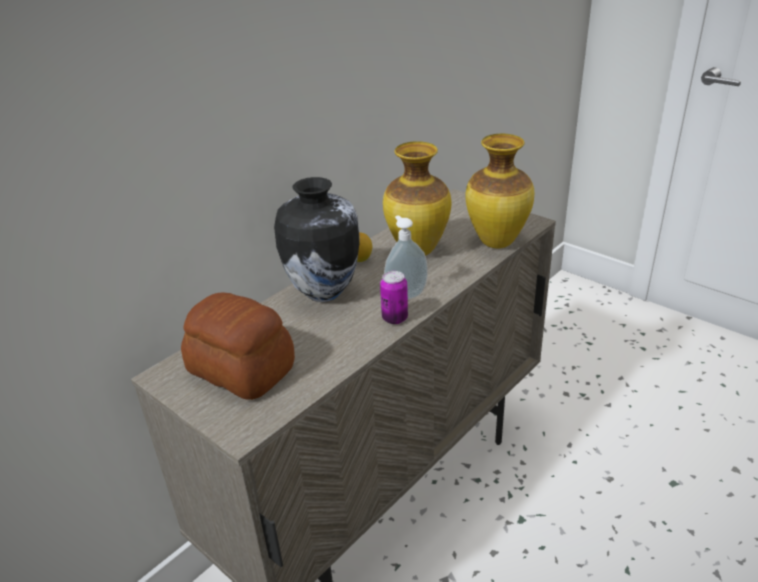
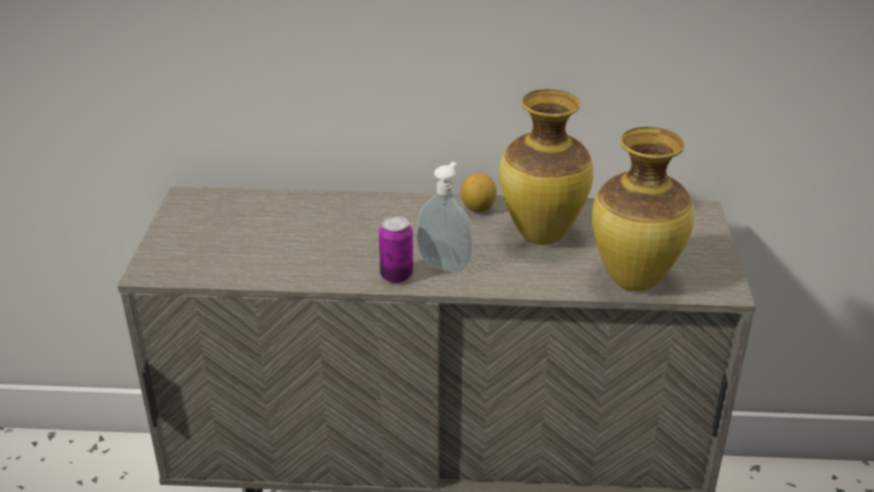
camera: 50 degrees right, 0 degrees up
bread [181,293,295,400] -> none
vase [274,177,360,302] -> none

